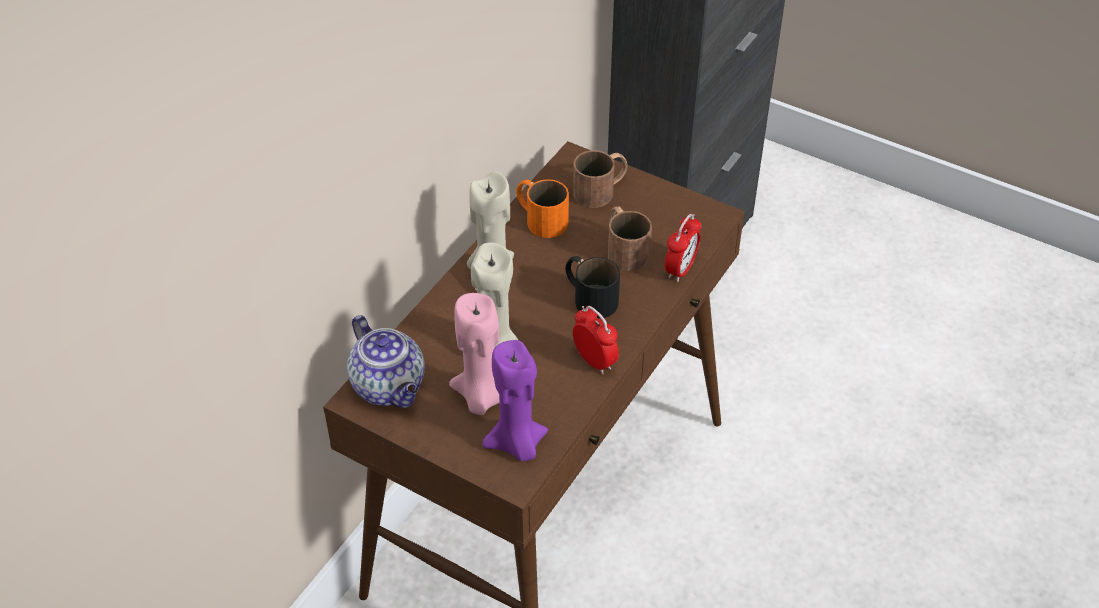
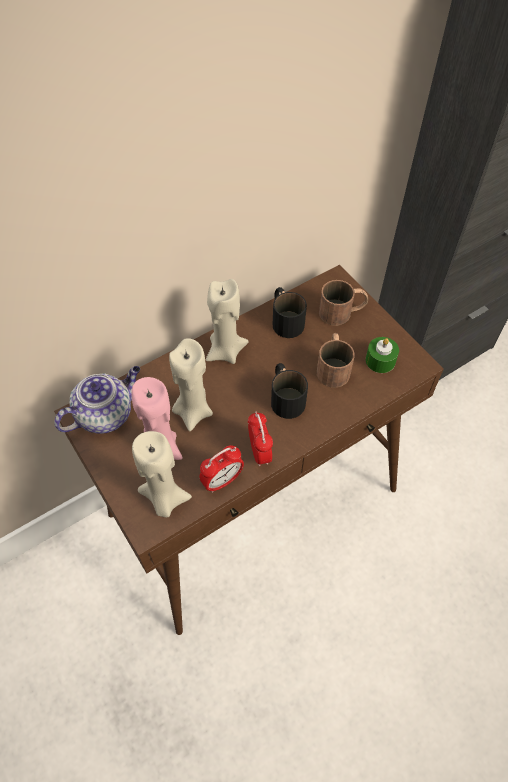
camera: 25 degrees right, 10 degrees up
teapot [347,315,425,408] -> teapot turned 120 degrees counterclockwise [54,366,140,434]
purple candle [482,340,548,461] -> beige candle [132,431,192,518]
orange mug [516,179,569,238] -> black mug [273,287,307,338]
alarm clock [665,214,701,282] -> alarm clock moved to [199,445,244,493]
none -> green candle [366,337,399,373]

